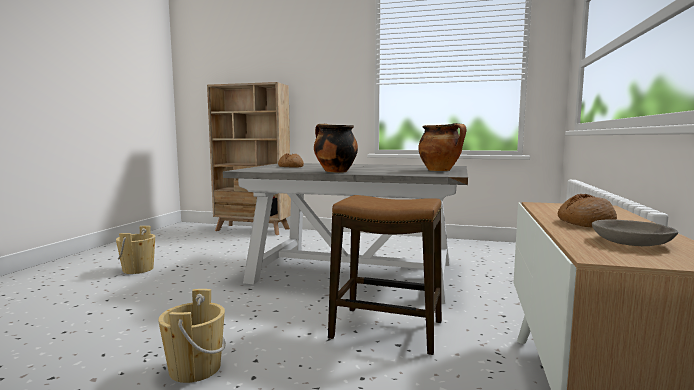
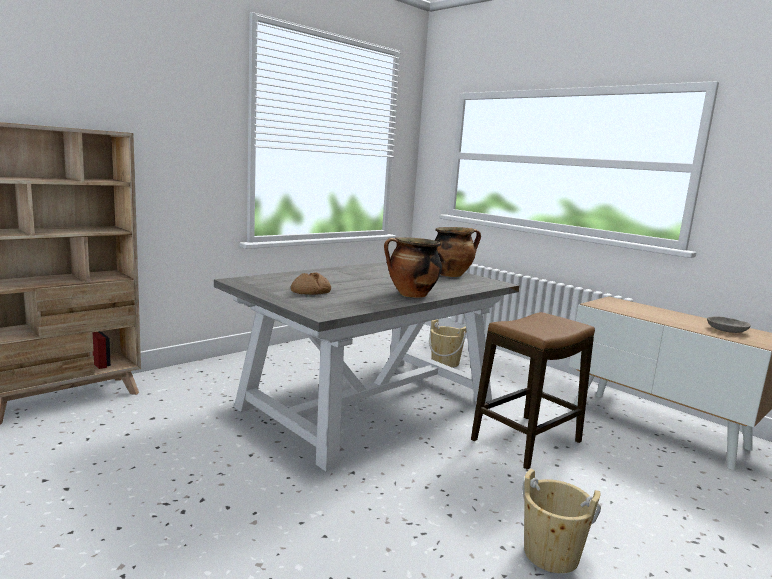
camera: 60 degrees left, 5 degrees up
beige bucket [116,226,155,274] -> beige bucket moved to [429,319,466,368]
bread [558,194,617,227] -> none

